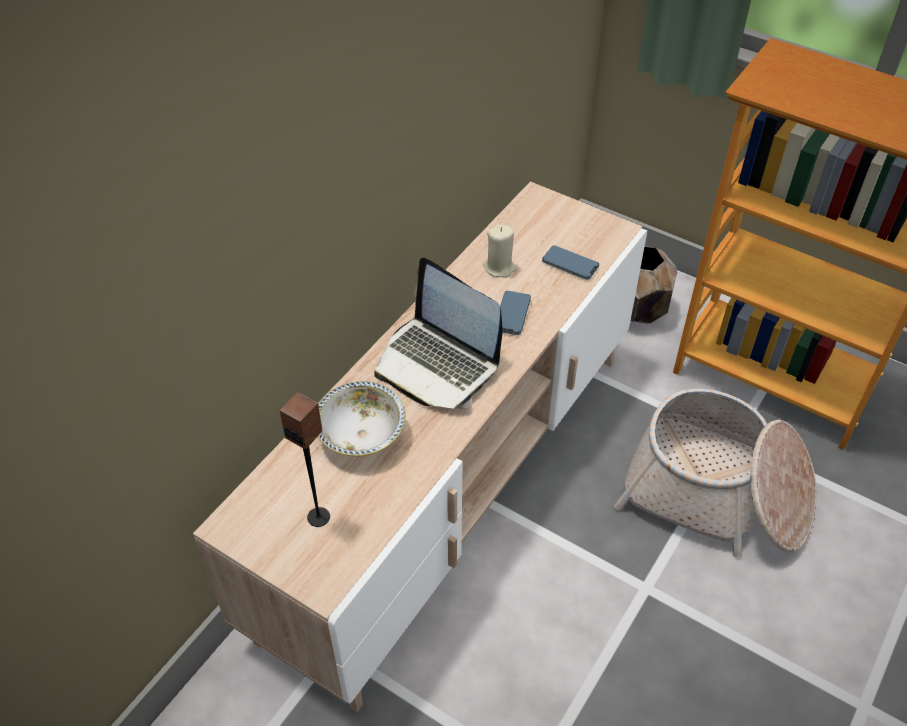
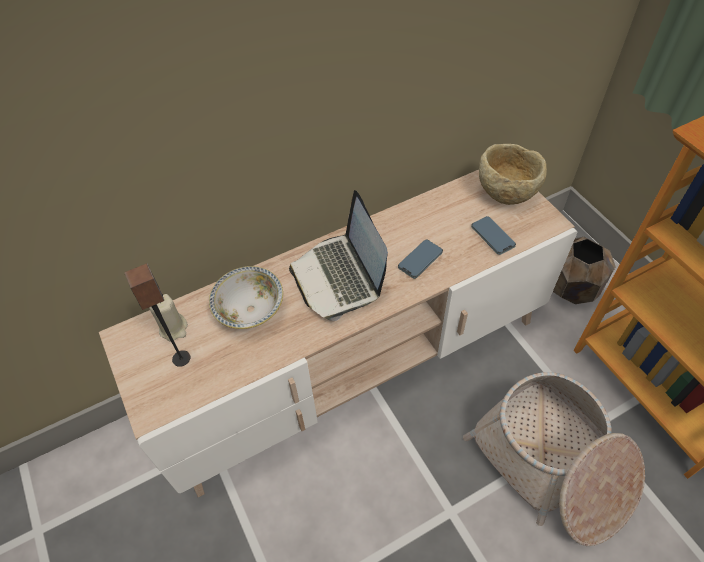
camera: 30 degrees right, 5 degrees up
beige candle [483,224,517,278] -> beige candle moved to [149,294,188,342]
none -> beige bowl [479,144,547,205]

